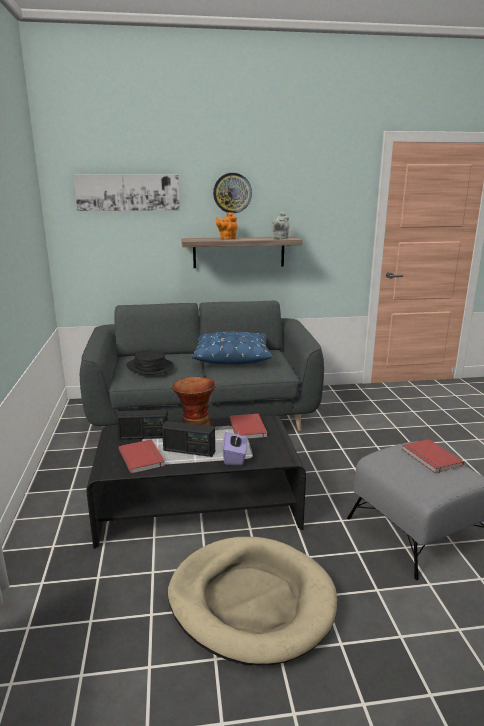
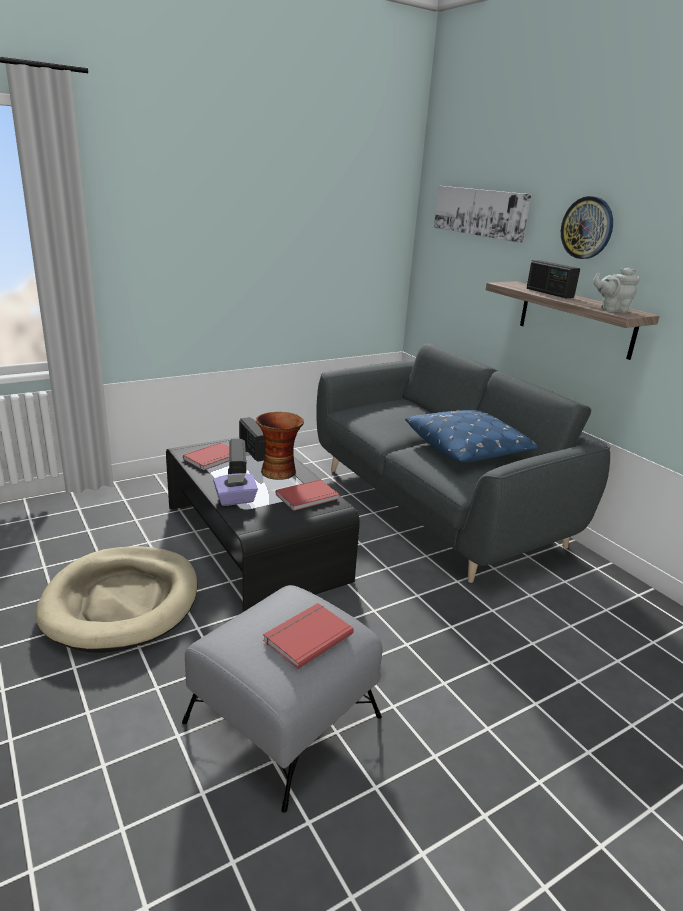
camera: 65 degrees right, 5 degrees up
black hat [126,349,174,375] -> none
orange teapot [216,212,237,240] -> radio [527,260,580,298]

